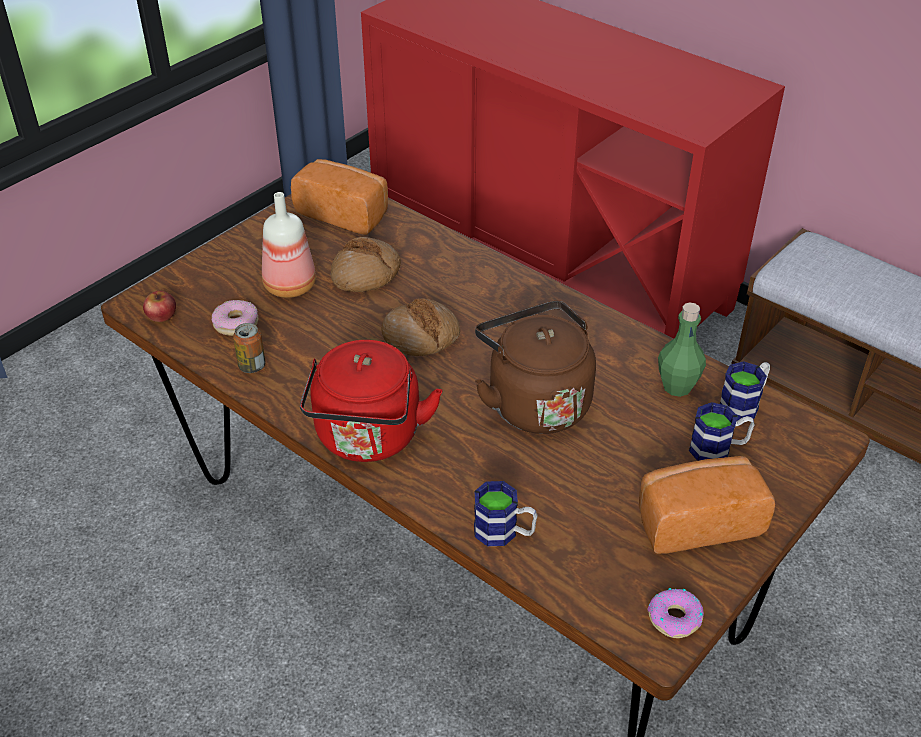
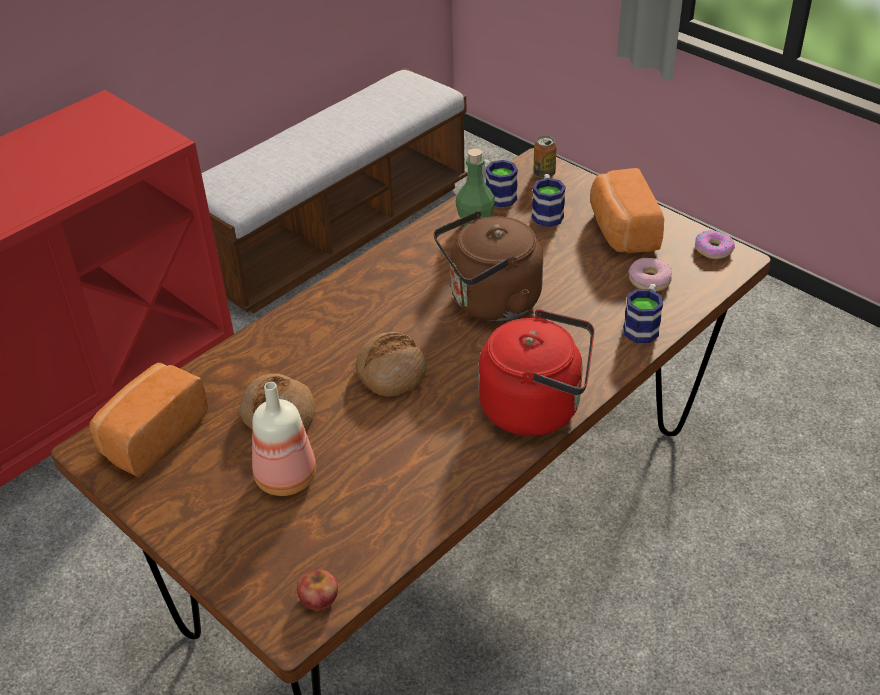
camera: 85 degrees left, 0 degrees up
donut [212,300,258,336] -> donut moved to [628,258,672,291]
can [233,323,266,373] -> can moved to [533,136,557,178]

